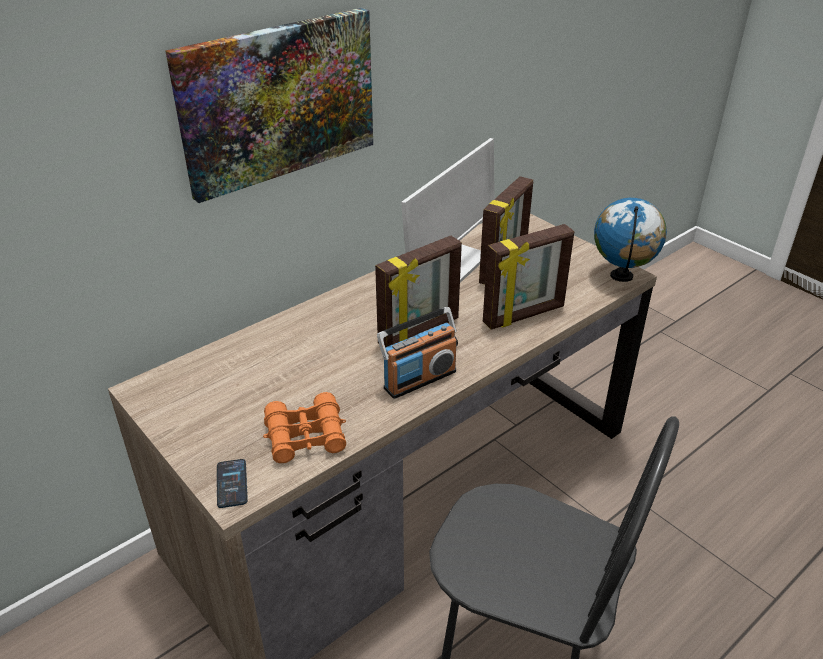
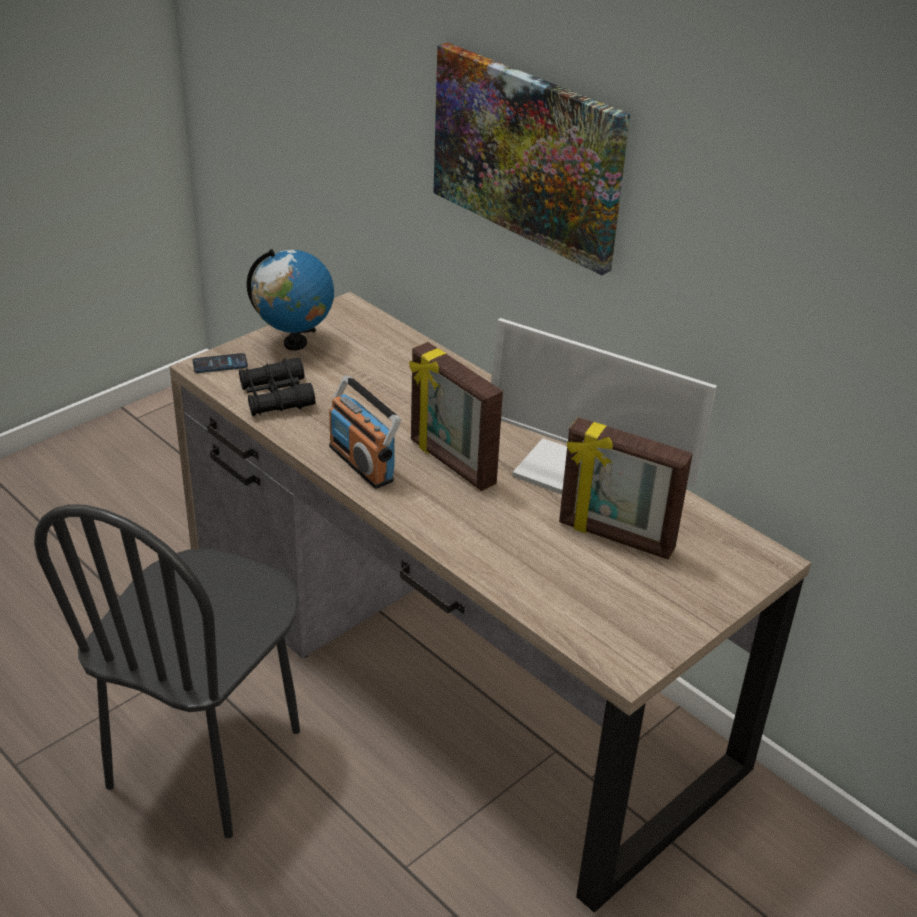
camera: 85 degrees right, 0 degrees up
orange binoculars [263,392,346,463] -> black binoculars [239,358,316,416]
picture frame [483,224,575,330] -> none
globe [594,198,667,282] -> globe moved to [247,249,334,350]

